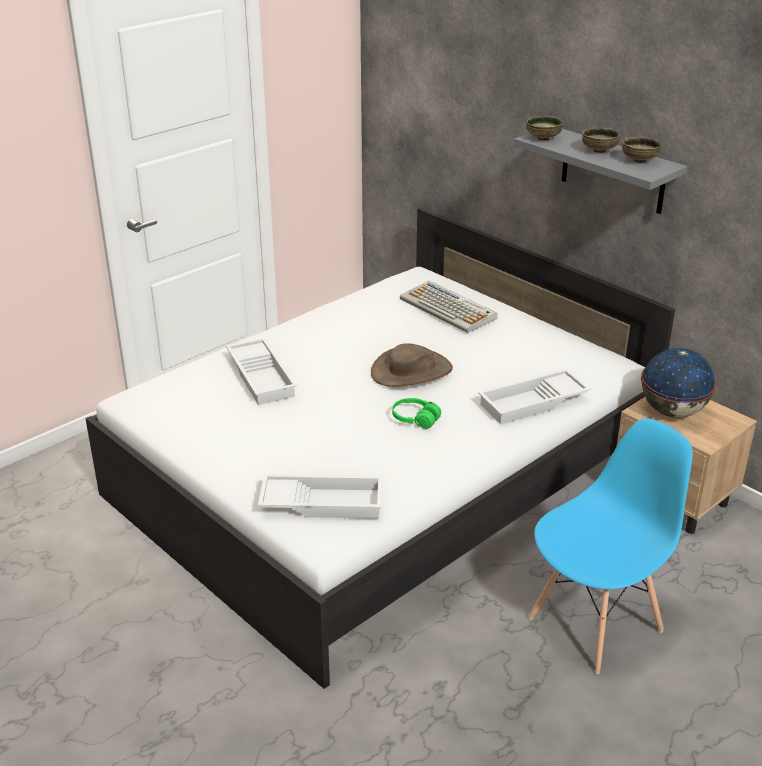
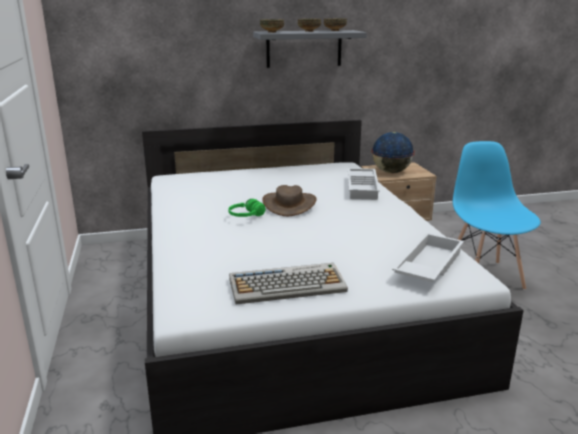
camera: 60 degrees left, 10 degrees down
white tray [226,338,297,405] -> none
green headphones [392,398,441,429] -> green headphones moved to [228,199,266,217]
keyboard [400,281,497,333] -> keyboard moved to [229,263,348,305]

